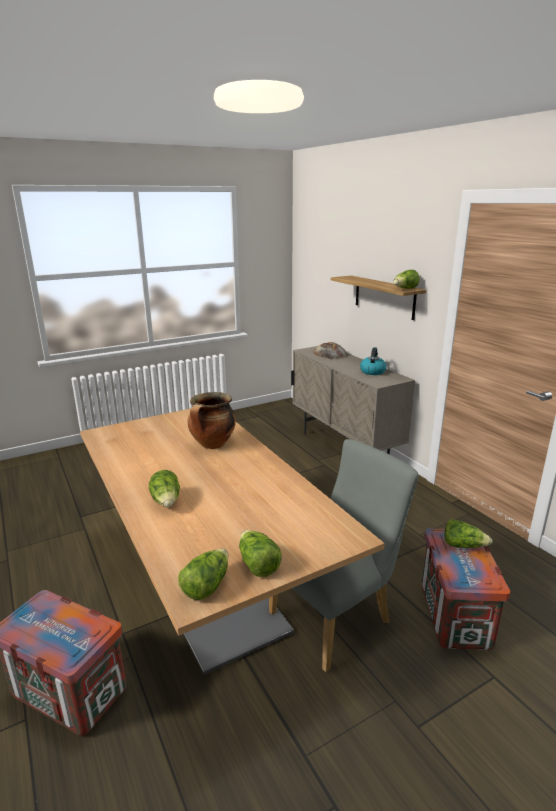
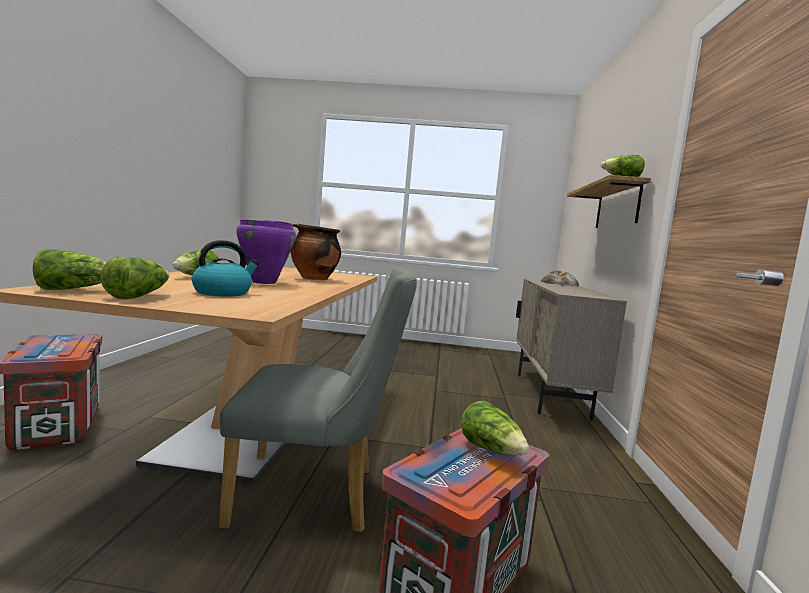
camera: 35 degrees right, 15 degrees down
kettle [360,347,387,375] -> kettle moved to [192,240,259,296]
none -> purple cooking pot [236,220,296,284]

